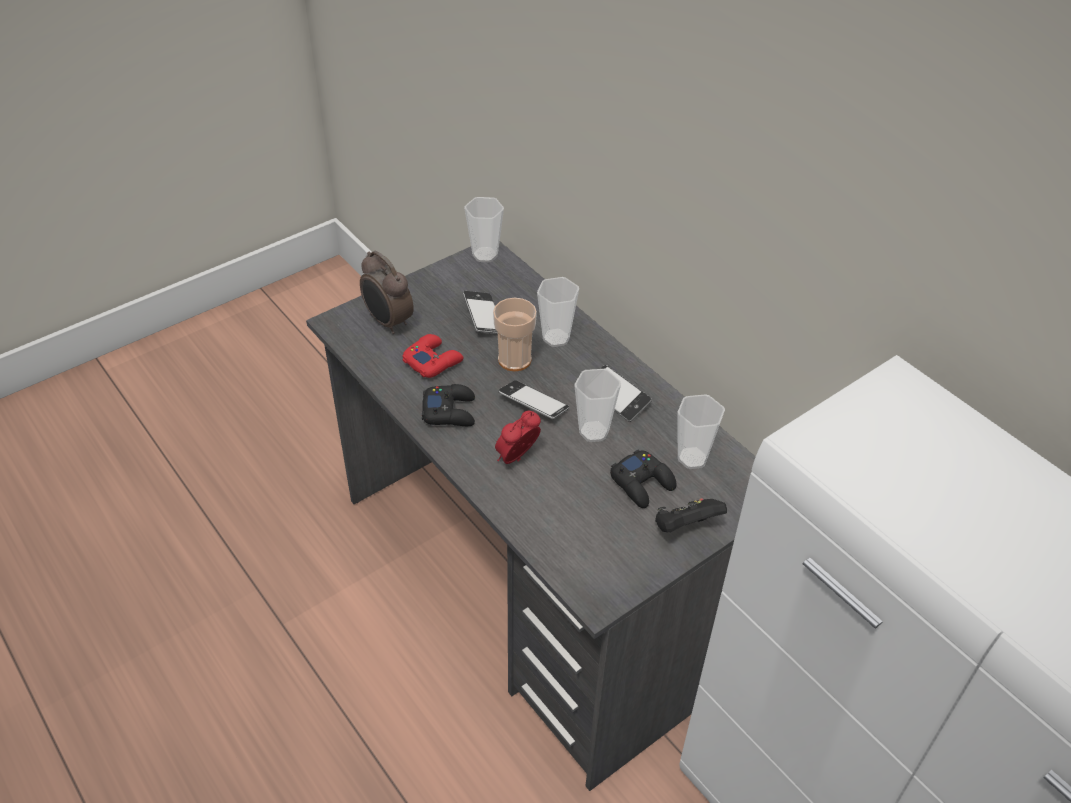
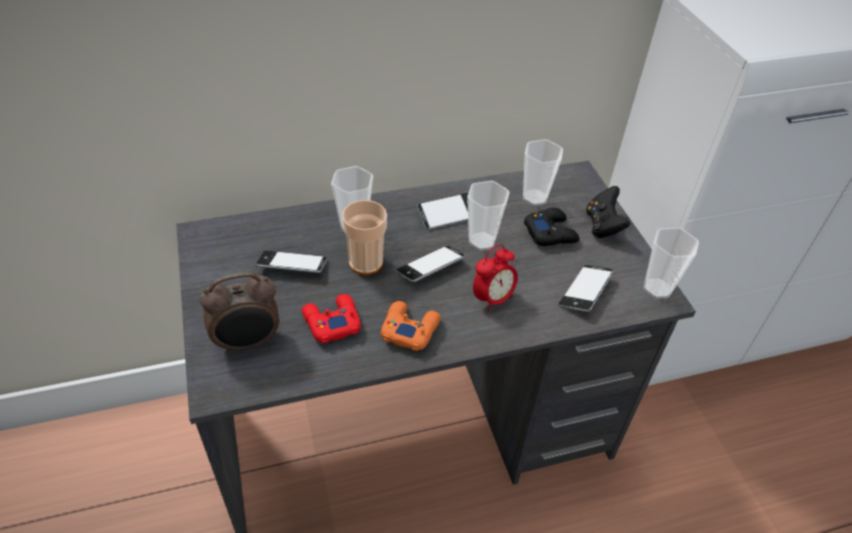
camera: 70 degrees left, 0 degrees up
black game controller [422,384,475,426] -> orange game controller [381,301,441,351]
cup [464,197,504,262] -> cup moved to [643,227,699,299]
alarm clock [495,411,541,464] -> alarm clock turned 105 degrees counterclockwise [473,244,518,313]
none -> phone [558,265,614,312]

